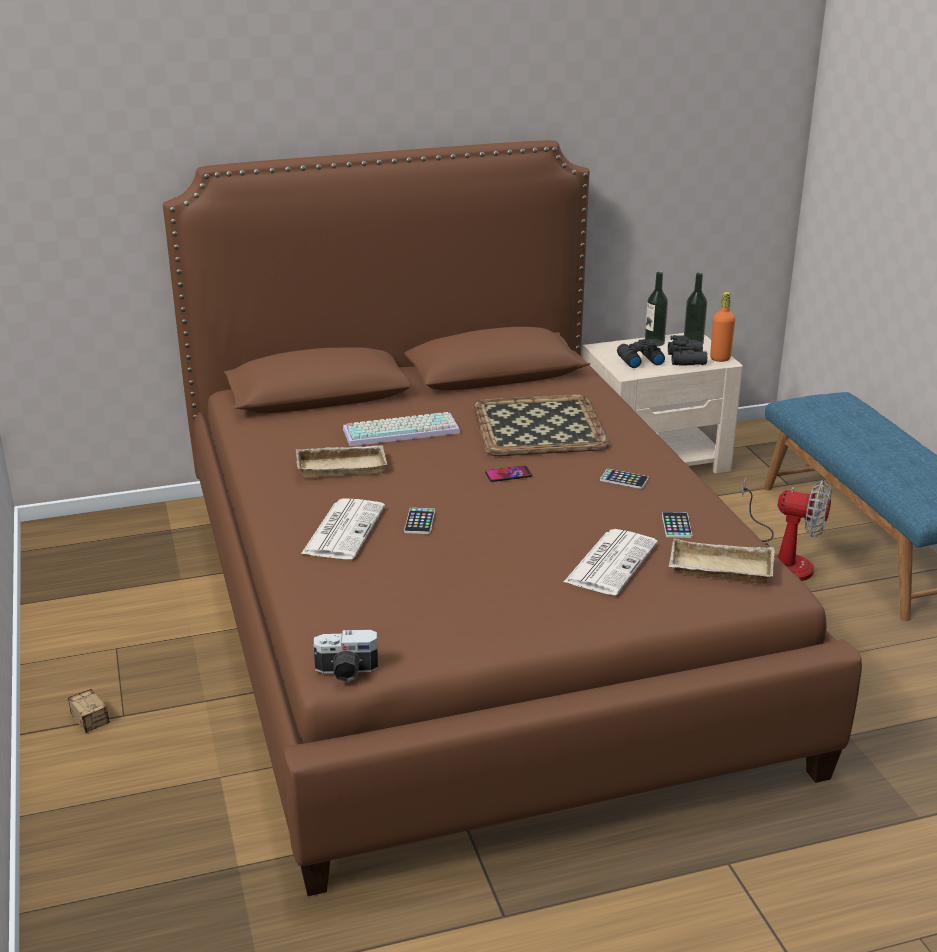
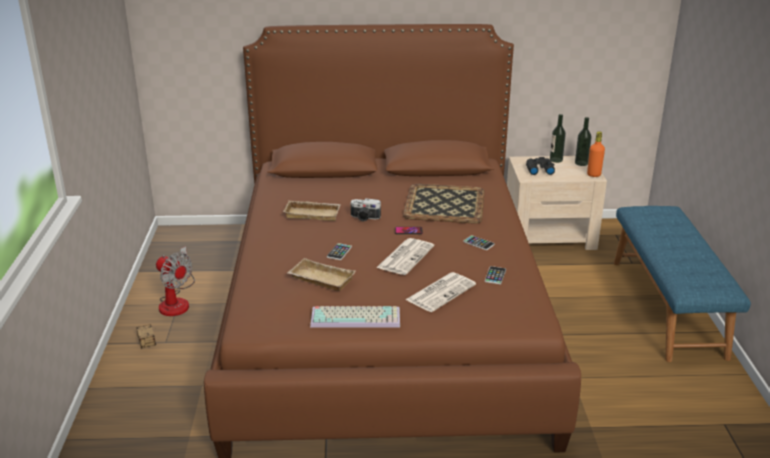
camera: 15 degrees right, 0 degrees up
newspaper [301,498,385,559] -> newspaper moved to [376,238,434,275]
camera [313,629,378,682] -> camera moved to [351,198,381,222]
keyboard [343,412,460,446] -> keyboard moved to [310,306,400,327]
black binoculars [668,335,707,365] -> none
beige tray [669,539,775,584] -> beige tray moved to [287,258,356,291]
fan [742,478,832,581] -> fan moved to [156,246,195,316]

